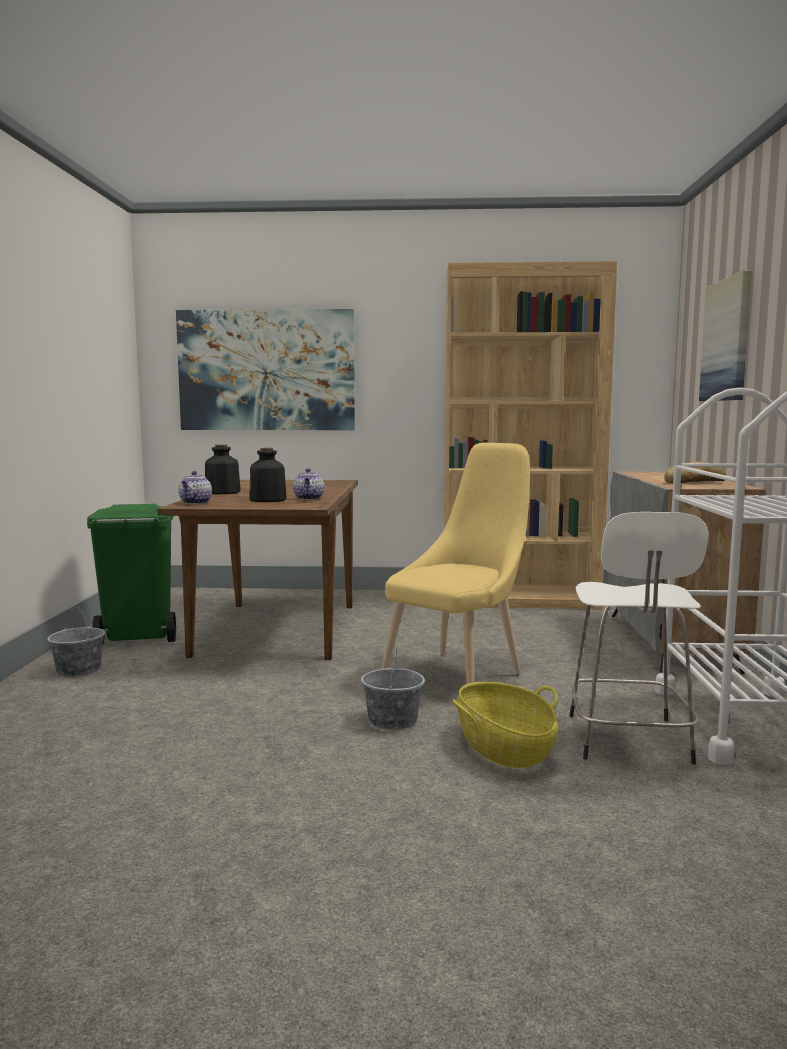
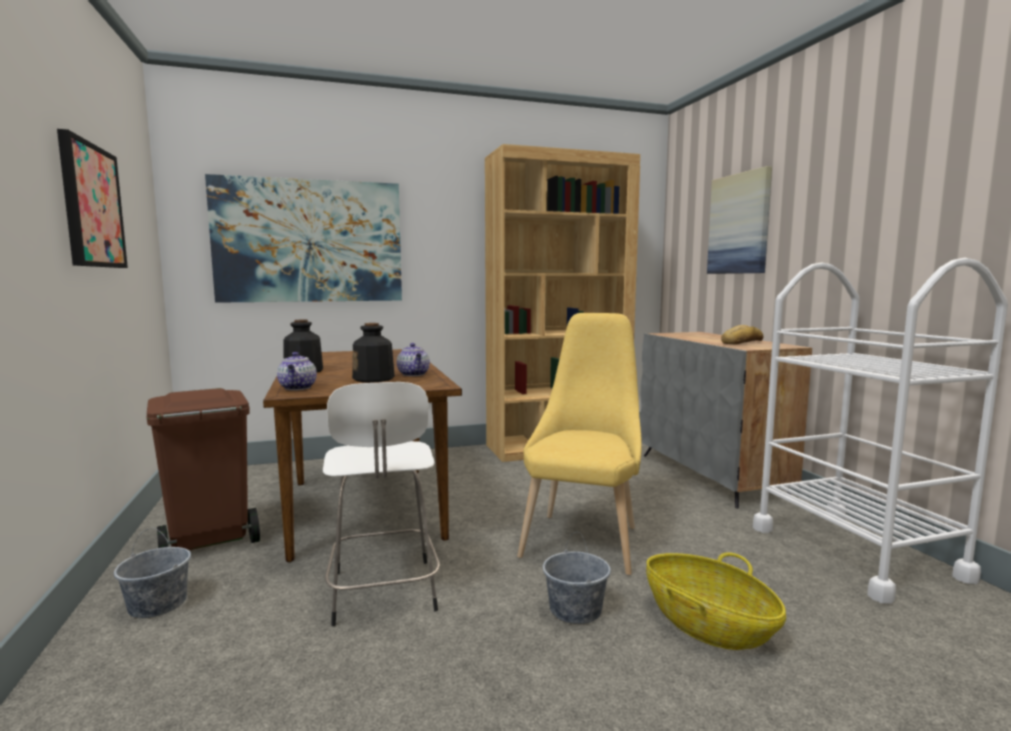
camera: 20 degrees left, 0 degrees up
green trash can [87,504,176,646] -> brown trash can [147,388,260,550]
white stool [569,512,709,765] -> white stool moved to [323,382,440,626]
none -> picture [57,129,128,268]

